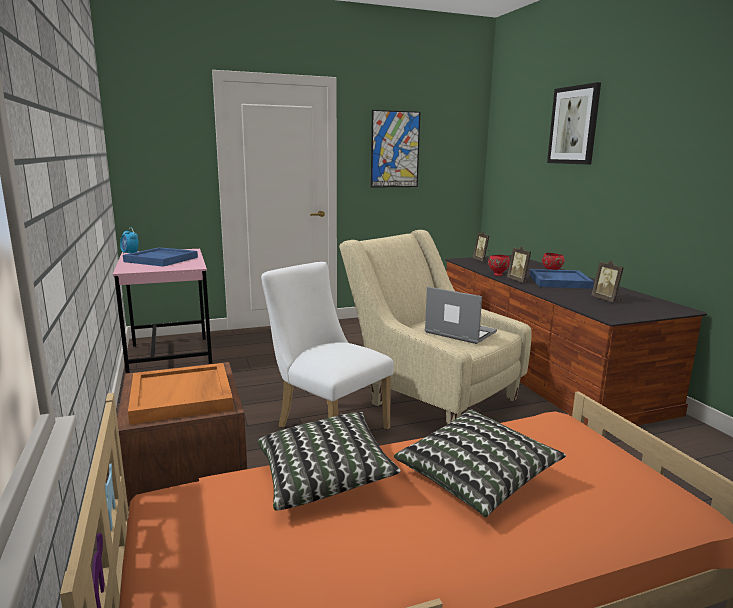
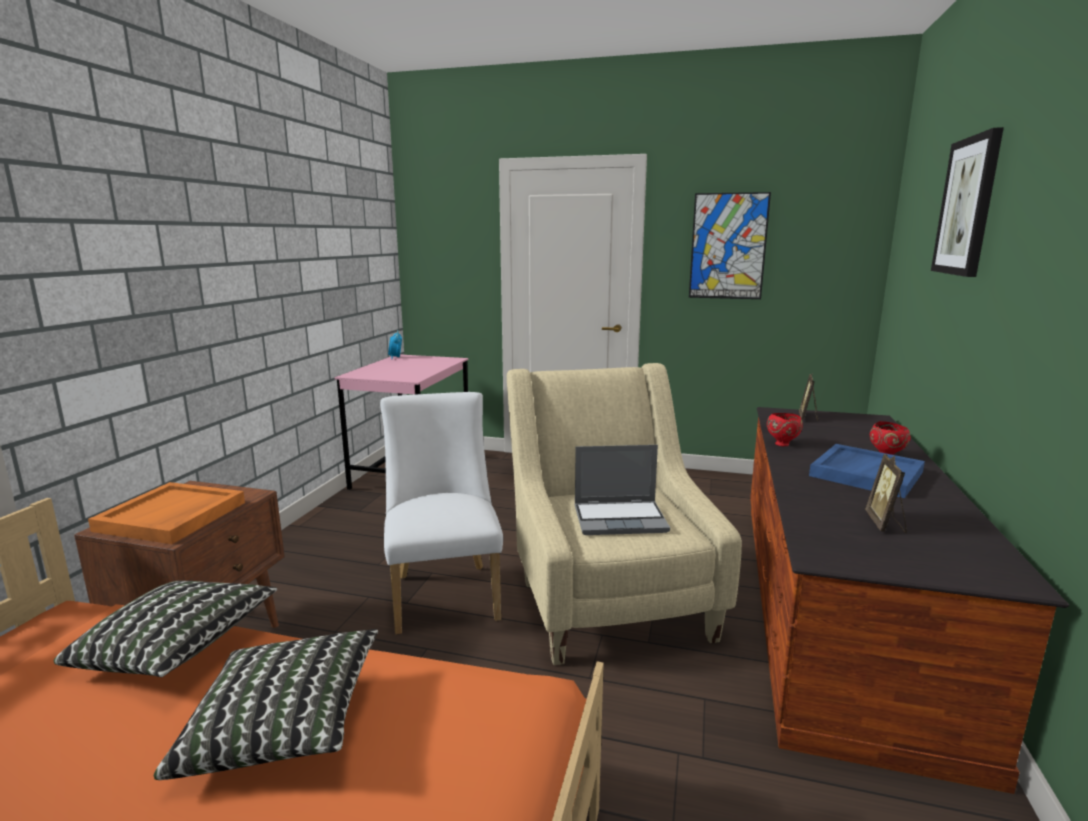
camera: 35 degrees right, 0 degrees up
blue tray [123,247,198,267] -> none
laptop [425,287,497,344] -> laptop turned 105 degrees clockwise [575,445,670,535]
picture frame [507,246,531,282] -> none

